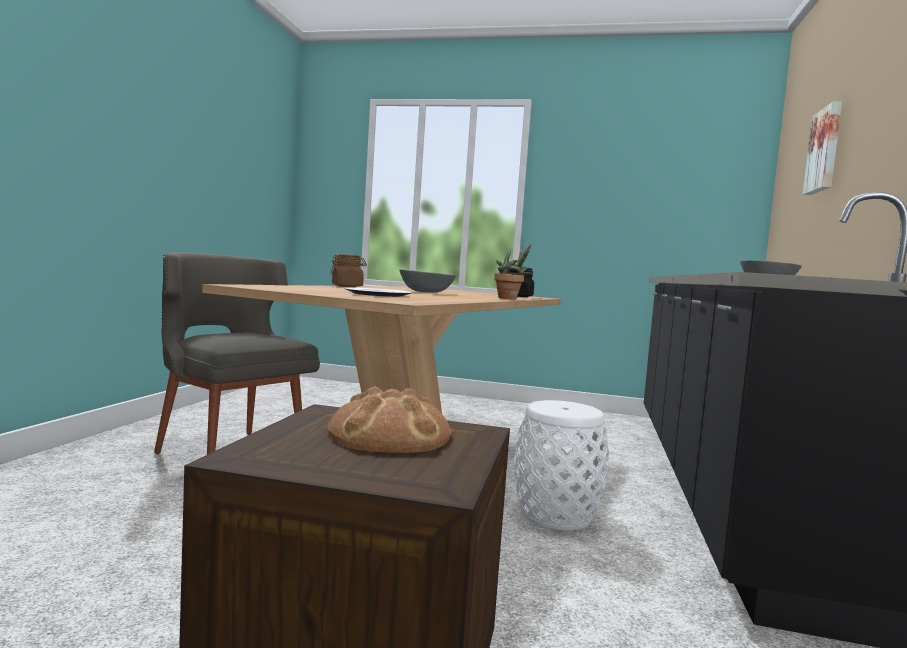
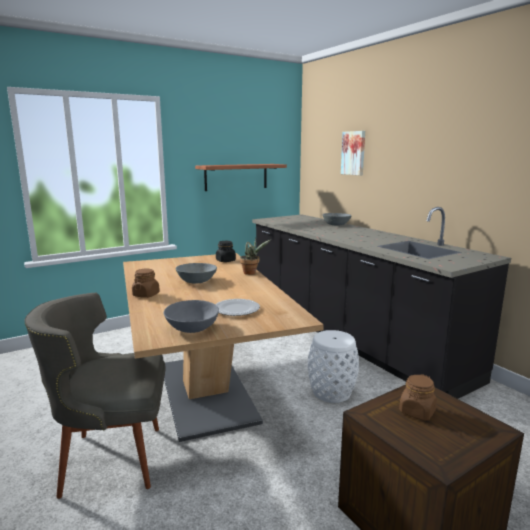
camera: 45 degrees left, 10 degrees up
bread [327,386,451,453] -> brown jar [399,374,437,421]
none -> grey bowl [164,300,219,333]
none -> shelf [195,164,287,191]

